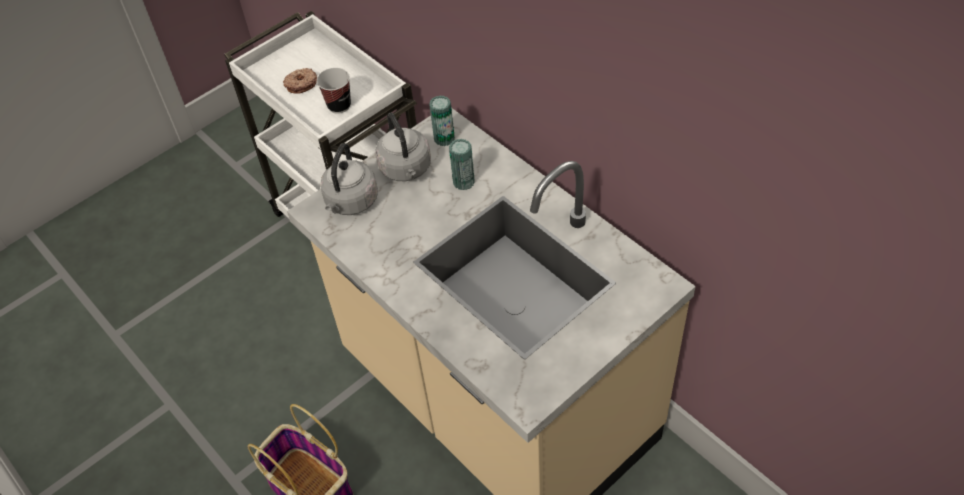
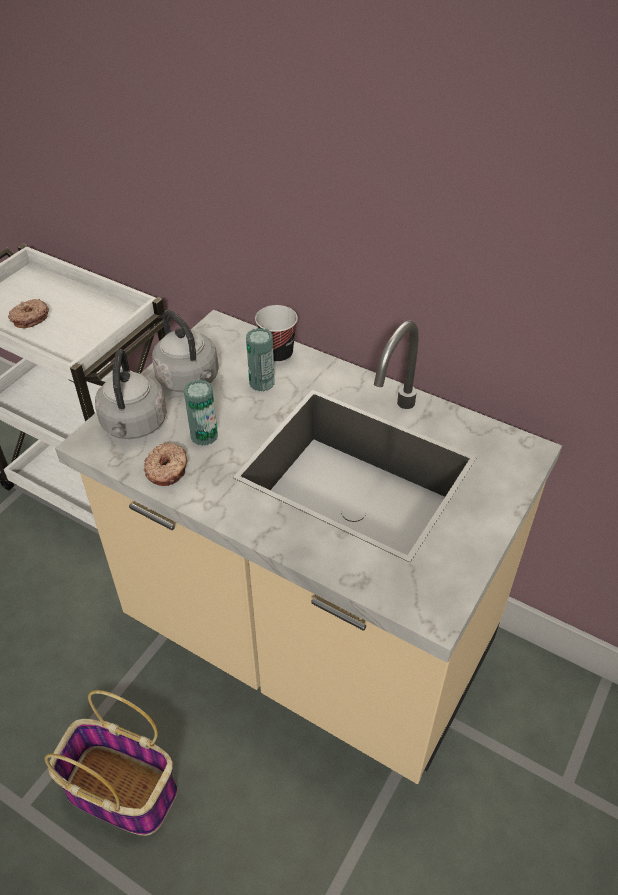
camera: 20 degrees left, 5 degrees down
cup [317,68,351,114] -> cup moved to [255,305,298,364]
can [429,96,455,146] -> can moved to [184,380,218,446]
none -> donut [144,442,188,486]

